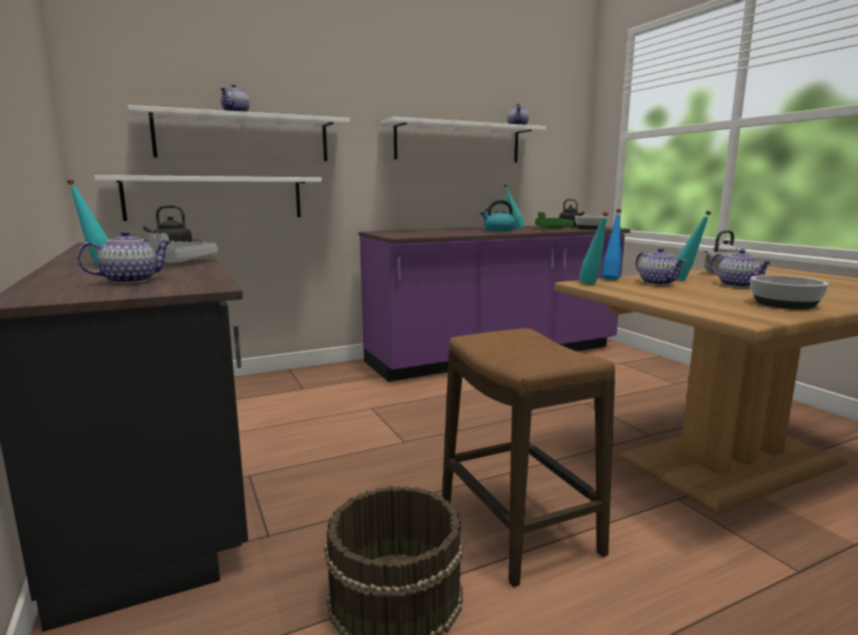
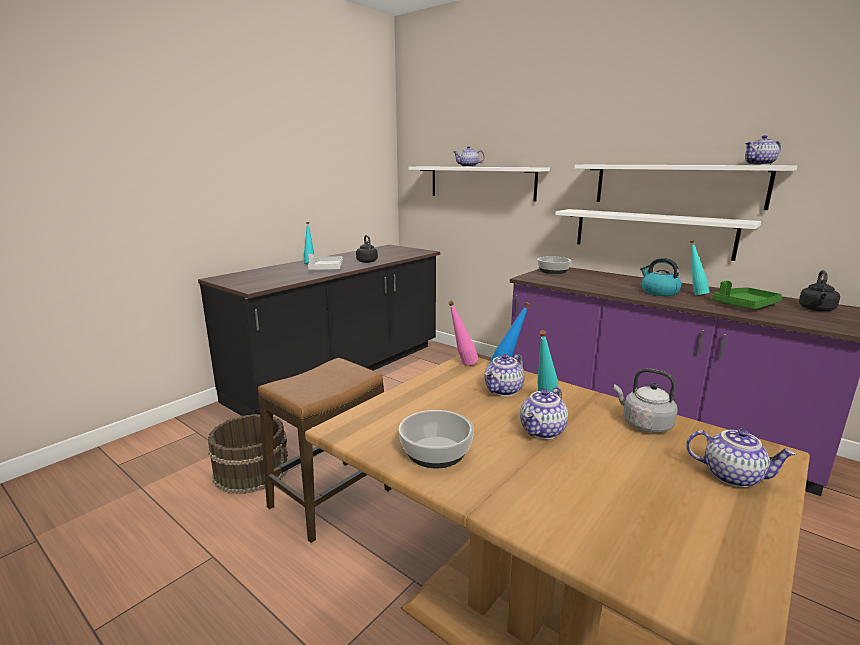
camera: 65 degrees right, 5 degrees up
teapot [77,230,171,284] -> teapot moved to [686,429,797,487]
white shelf [94,175,322,221] -> white shelf moved to [555,209,761,261]
bowl [575,216,609,230] -> bowl moved to [537,256,571,274]
turquoise bottle [579,212,609,284] -> pink bottle [448,301,478,366]

